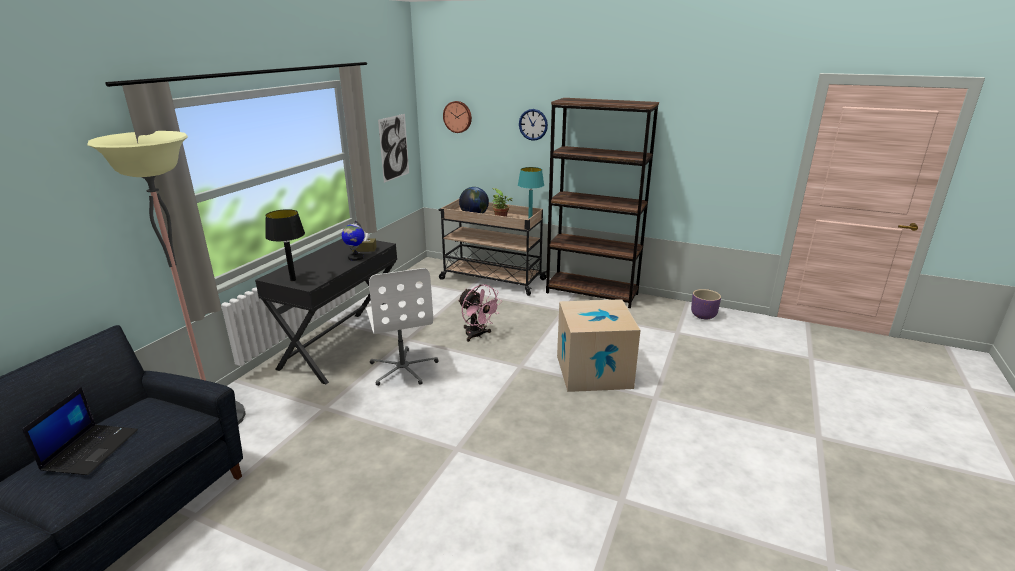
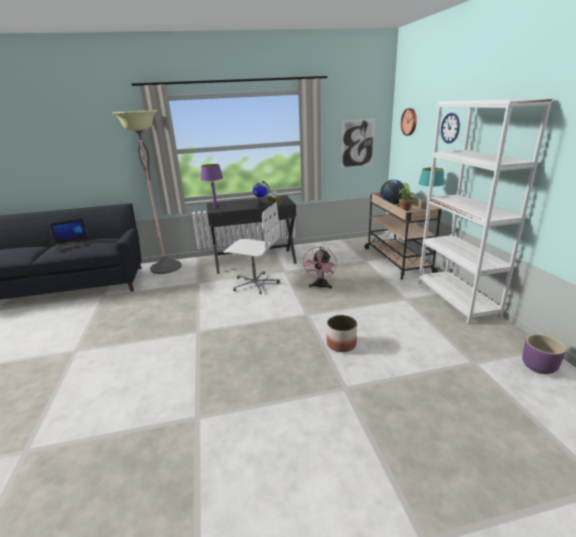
camera: 55 degrees right, 0 degrees up
black table lamp [265,209,305,281] -> purple table lamp [201,164,223,208]
white office chair [366,268,438,386] -> white office chair turned 105 degrees counterclockwise [223,202,280,294]
brown bookcase [546,98,659,308] -> white bookcase [418,98,553,324]
cardboard box [557,299,641,392] -> planter [327,315,357,352]

